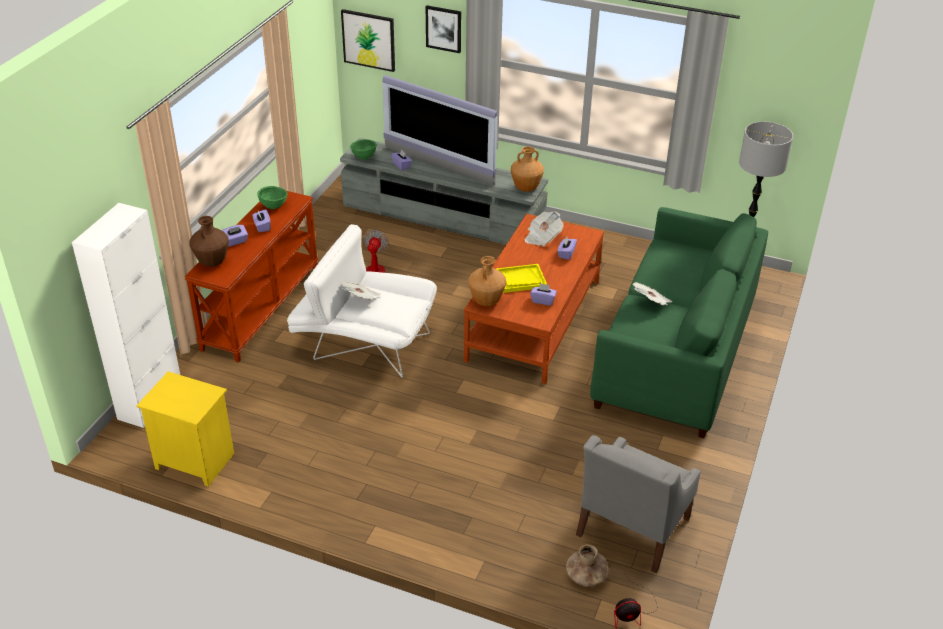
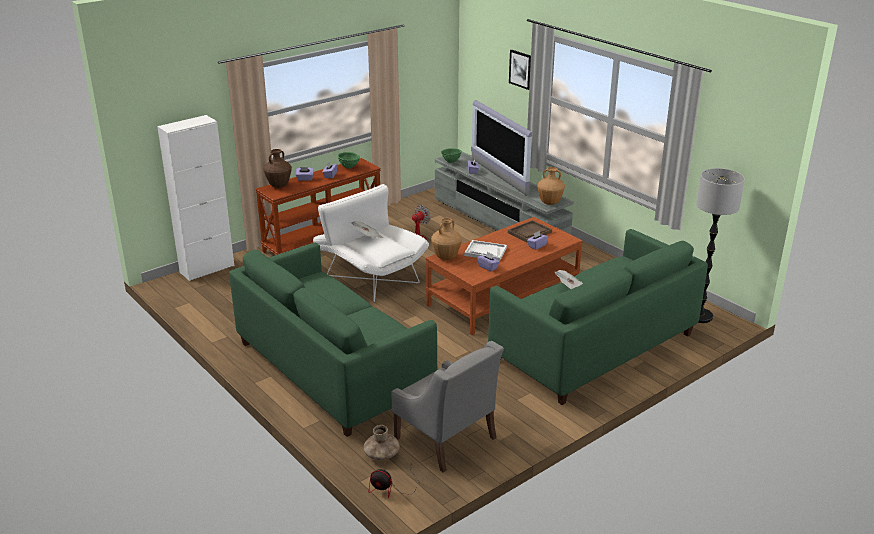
camera: 30 degrees right, 10 degrees down
yellow nightstand [136,371,234,487] -> none
picture [341,9,395,72] -> none
yellow tray [496,264,547,293] -> white tray [464,240,507,261]
newspaper [525,212,564,247] -> brown tray [508,220,552,242]
grey armchair [576,435,701,573] -> grey armchair turned 105 degrees counterclockwise [391,341,504,473]
none -> green sofa [229,243,438,437]

